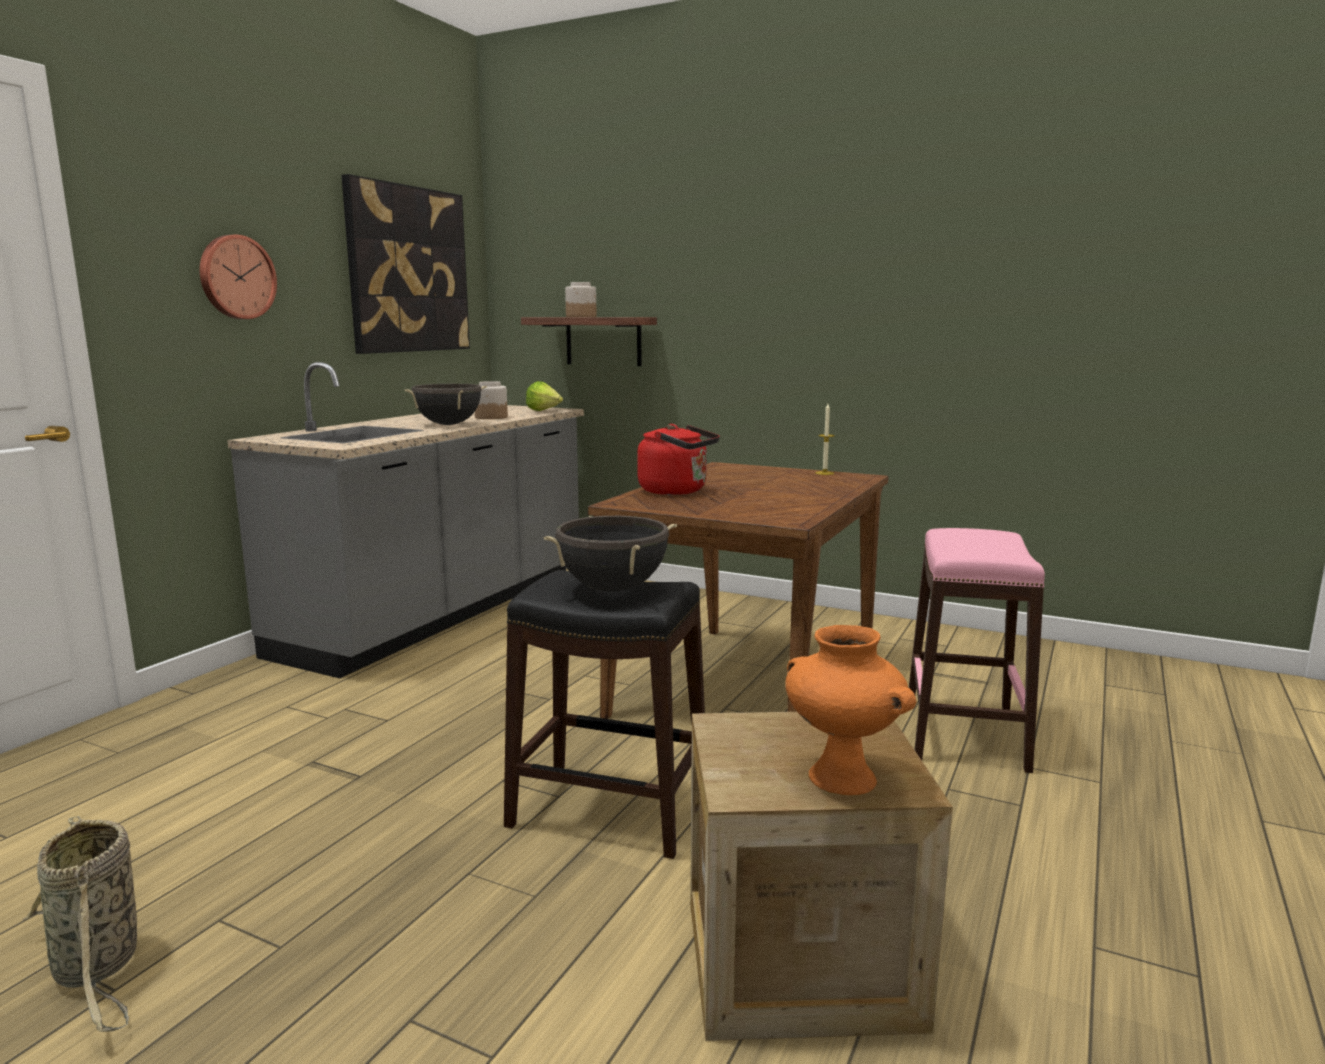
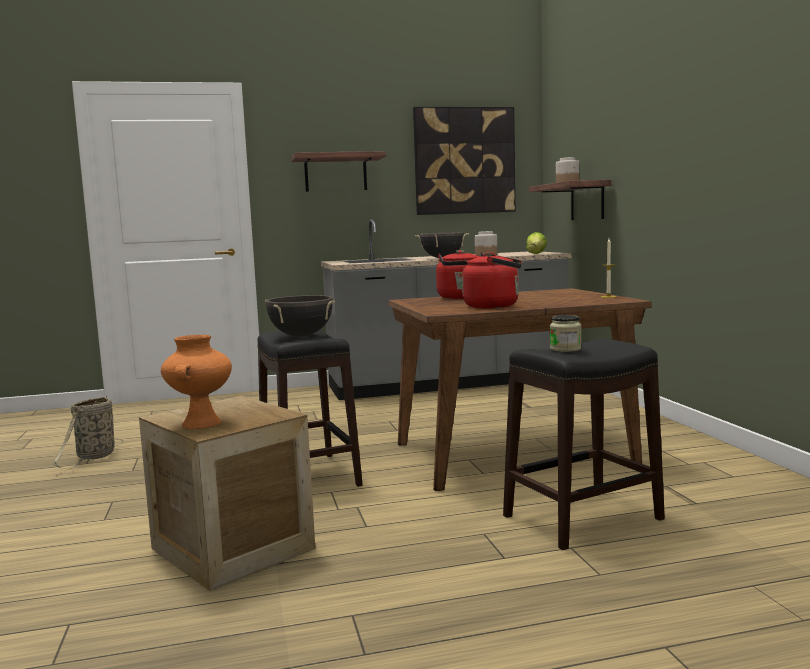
camera: 50 degrees right, 5 degrees down
wall clock [200,235,277,319] -> shelf [291,151,386,192]
pink stool [909,528,1045,773] -> black stool [503,339,665,550]
none -> red kettle [462,252,522,308]
none -> jar [550,315,581,352]

